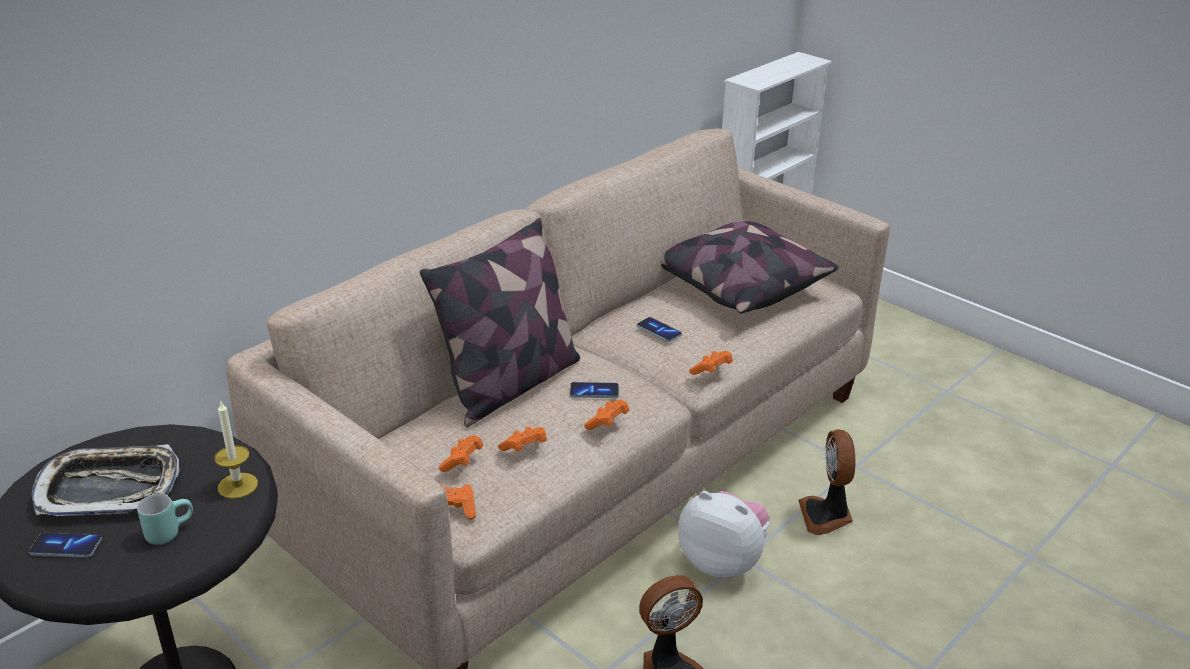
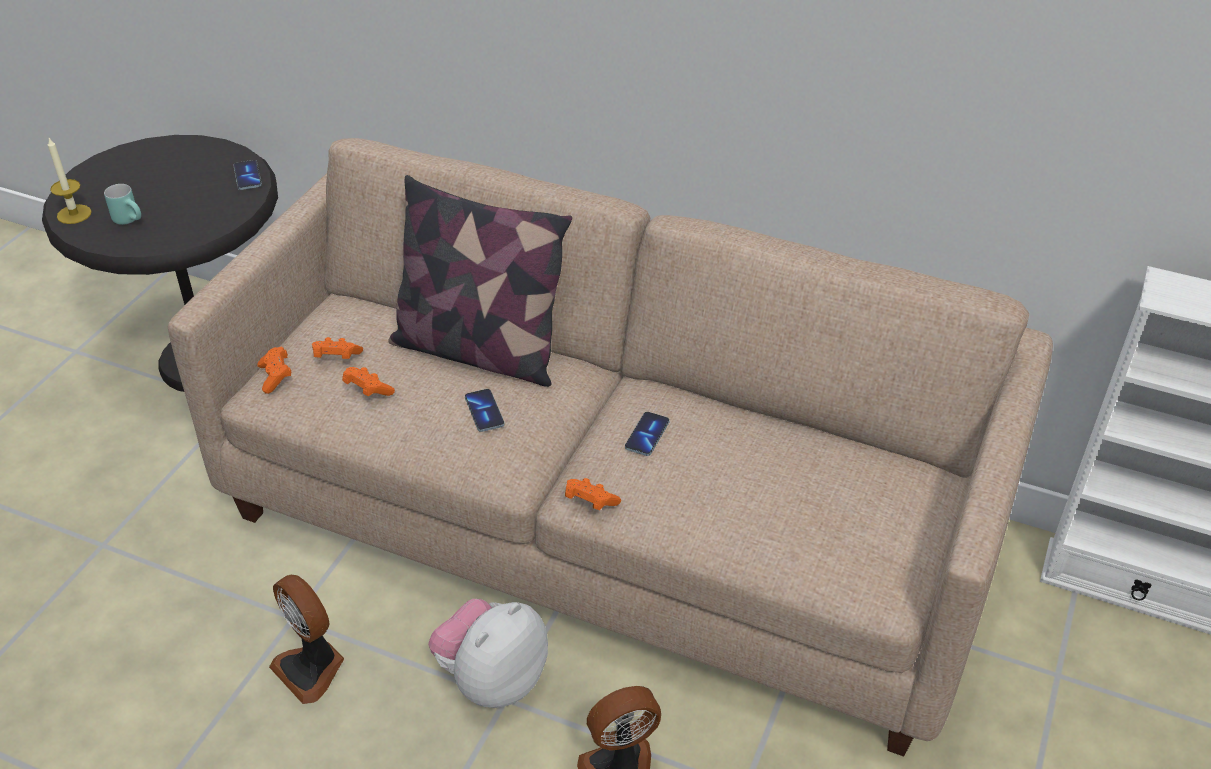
camera: 70 degrees right, 10 degrees up
phone [29,532,102,558] -> phone moved to [233,160,262,190]
tray [31,444,179,516] -> none
candle [214,402,258,499] -> candle moved to [48,138,92,224]
orange game controller [584,400,629,430] -> none
pillow [661,220,838,314] -> none
plush toy [678,491,770,578] -> plush toy turned 150 degrees counterclockwise [428,599,548,708]

